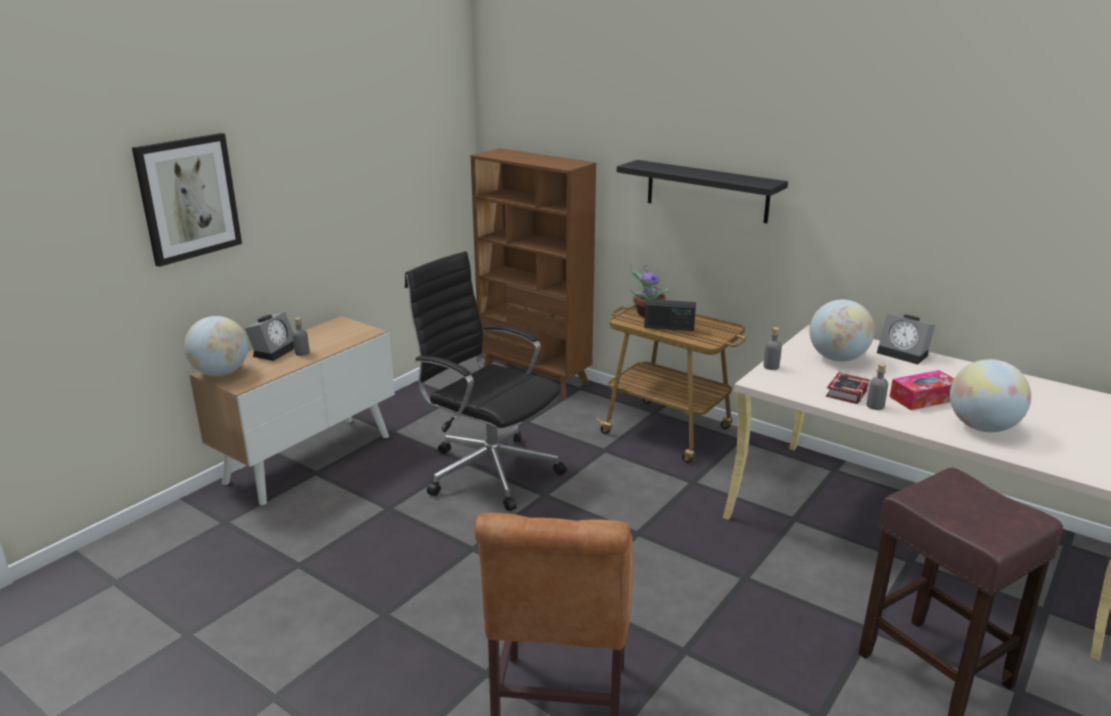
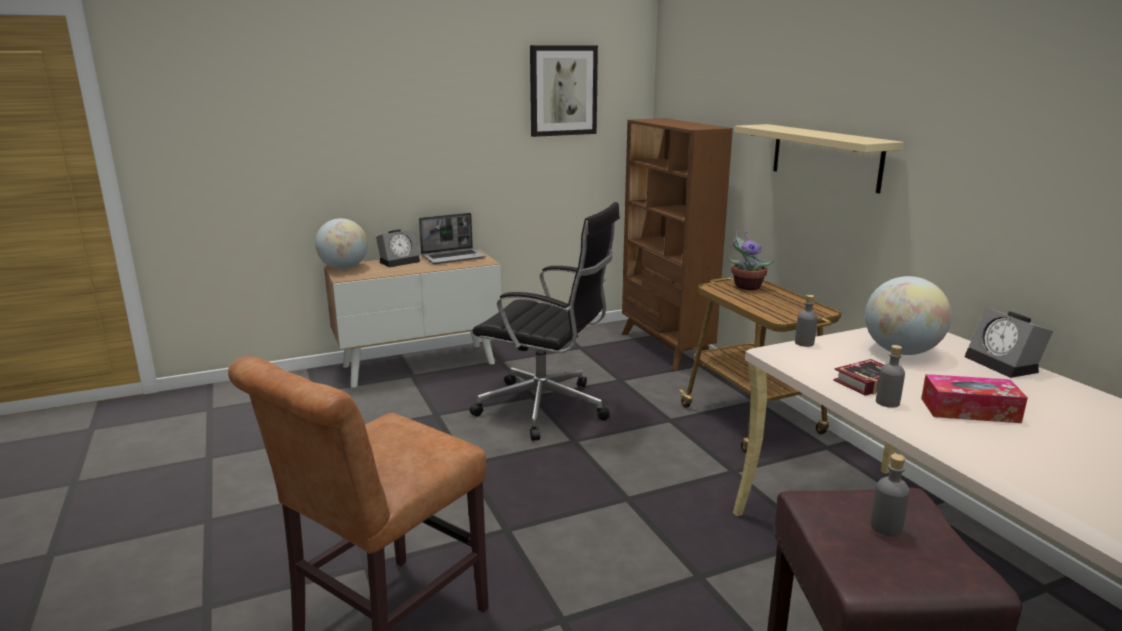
camera: 30 degrees right, 5 degrees down
picture [132,133,242,267] -> picture moved to [530,45,598,137]
grey bottle [292,317,310,356] -> grey bottle moved to [871,454,910,536]
black office chair [405,251,567,511] -> black office chair turned 135 degrees clockwise [469,202,620,441]
black shelf [617,160,788,223] -> beige shelf [734,124,904,193]
radio [644,299,696,331] -> none
globe [950,359,1031,432] -> none
none -> laptop [419,213,486,264]

